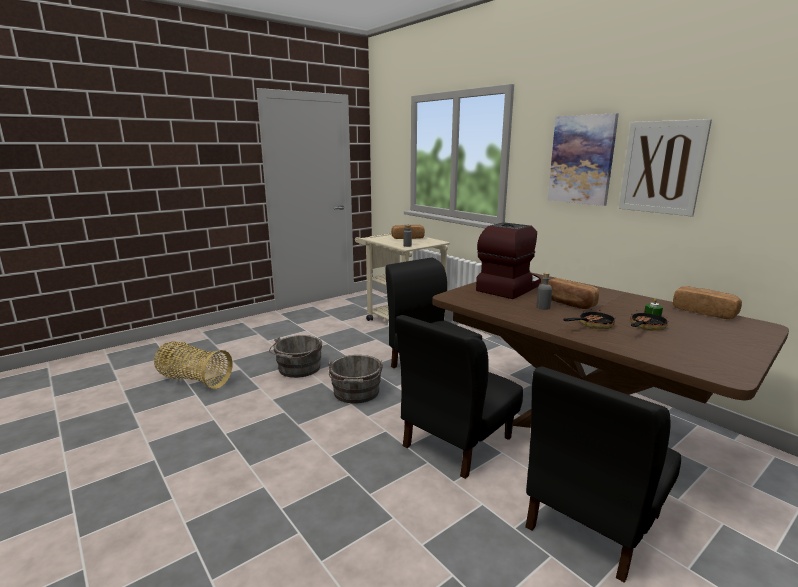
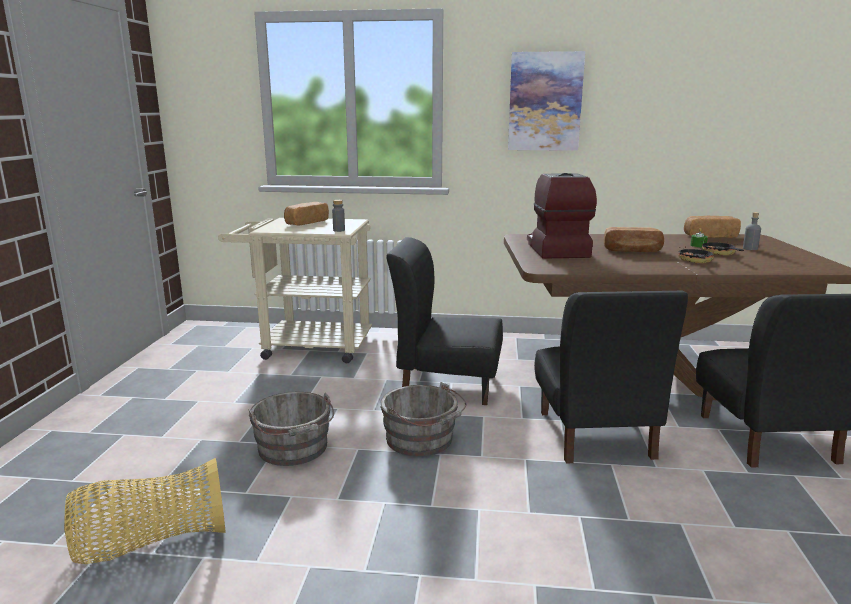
camera: 45 degrees left, 0 degrees up
grey bottle [537,272,552,310] -> grey bottle moved to [743,212,761,250]
picture [619,119,712,216] -> none

